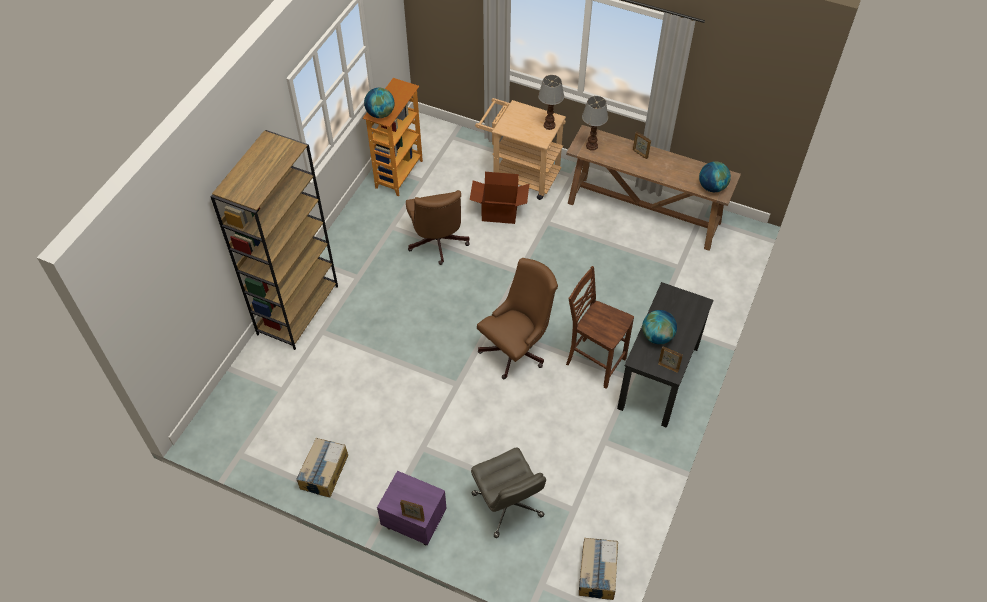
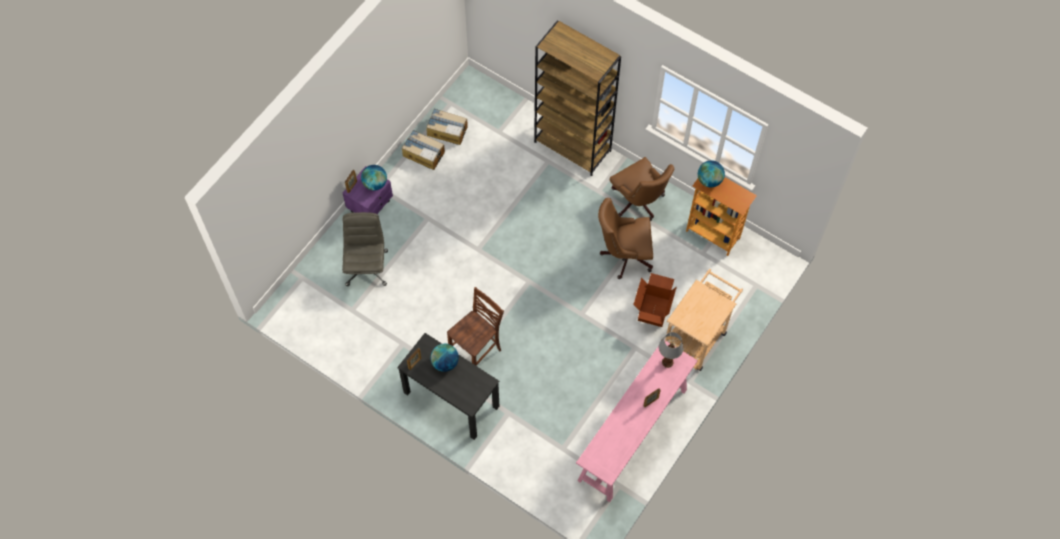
camera: 100 degrees right, 10 degrees up
grey office chair [471,447,546,538] -> grey office chair turned 105 degrees clockwise [342,212,388,286]
brown office chair [477,258,558,379] -> brown office chair moved to [610,157,674,221]
table lamp [538,75,564,130] -> none
brown console table [566,125,741,251] -> pink console table [576,340,698,502]
cardboard box [579,538,618,600] -> cardboard box moved to [426,109,468,145]
globe [699,161,731,192] -> globe moved to [361,165,387,191]

